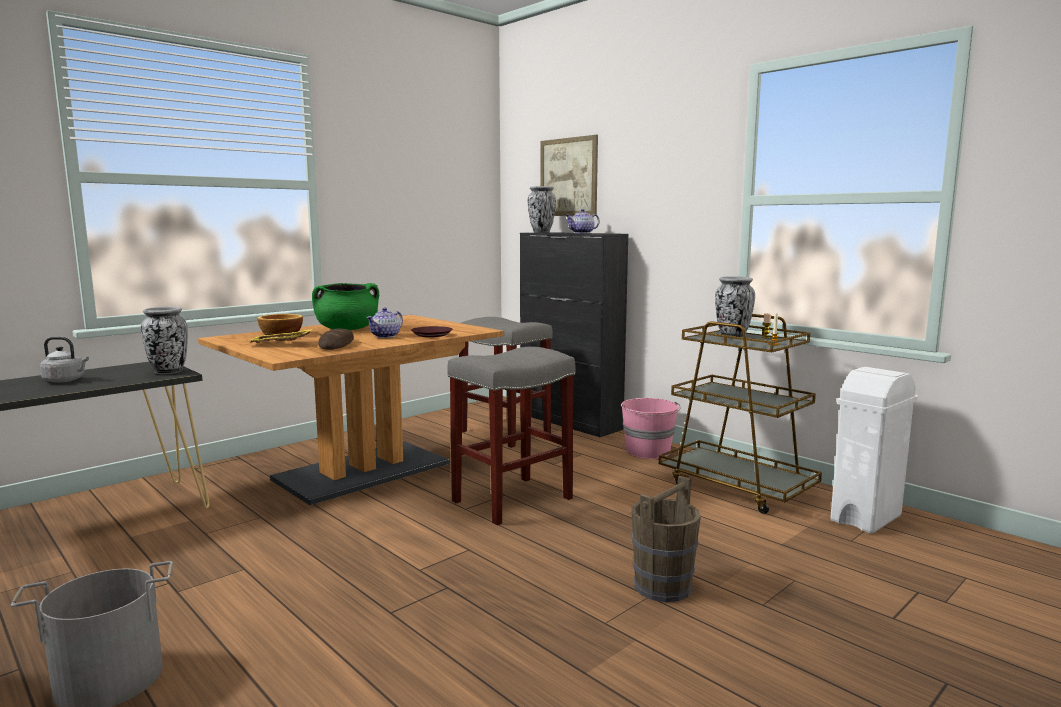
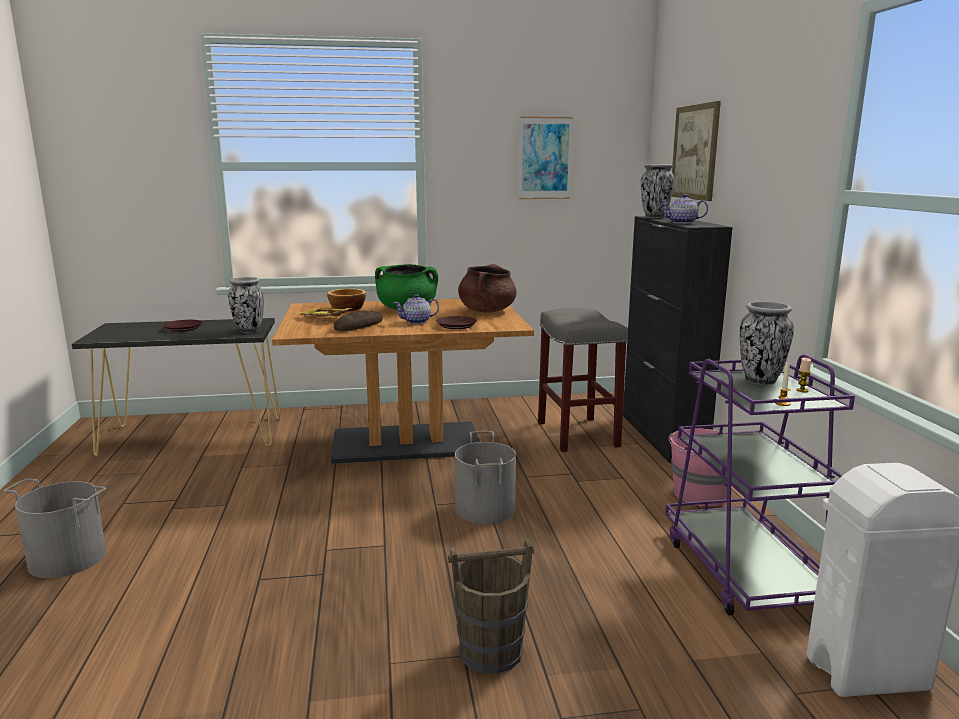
camera: 35 degrees right, 5 degrees up
grey kettle [40,337,89,383] -> brown plate [163,320,202,332]
grey stool [447,347,575,525] -> grey bucket [455,431,516,524]
brown cart [659,314,822,514] -> purple cart [665,355,855,616]
none -> brown cooking pot [458,264,516,312]
none -> picture [519,116,572,199]

